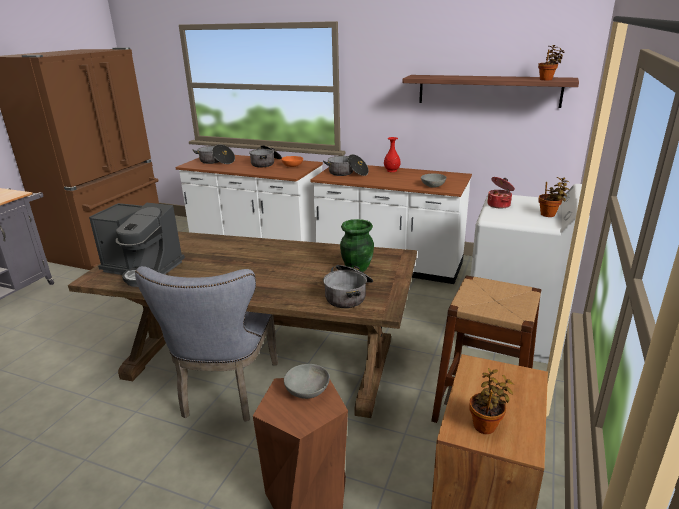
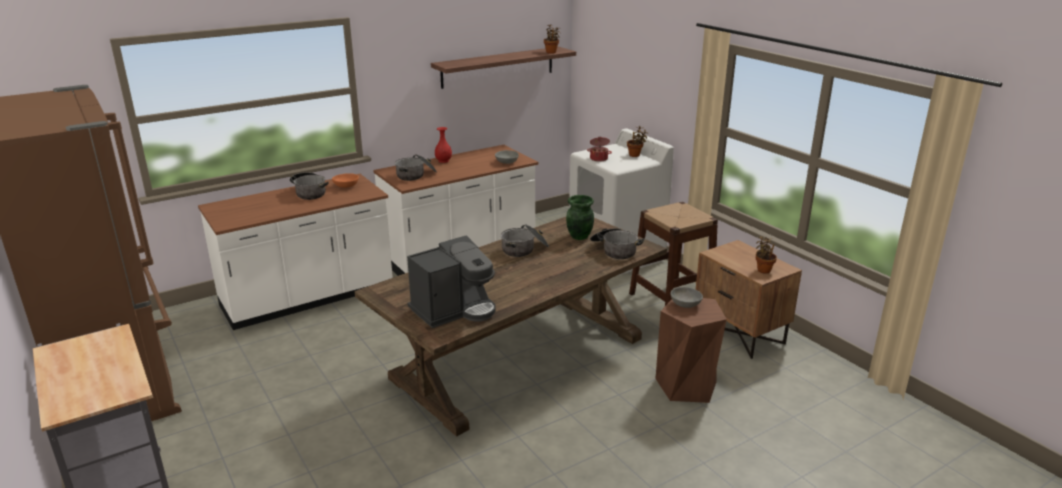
camera: 55 degrees left, 0 degrees up
grey chair [135,266,278,422] -> none
cooking pot [192,144,235,164] -> cooking pot moved to [501,224,549,257]

